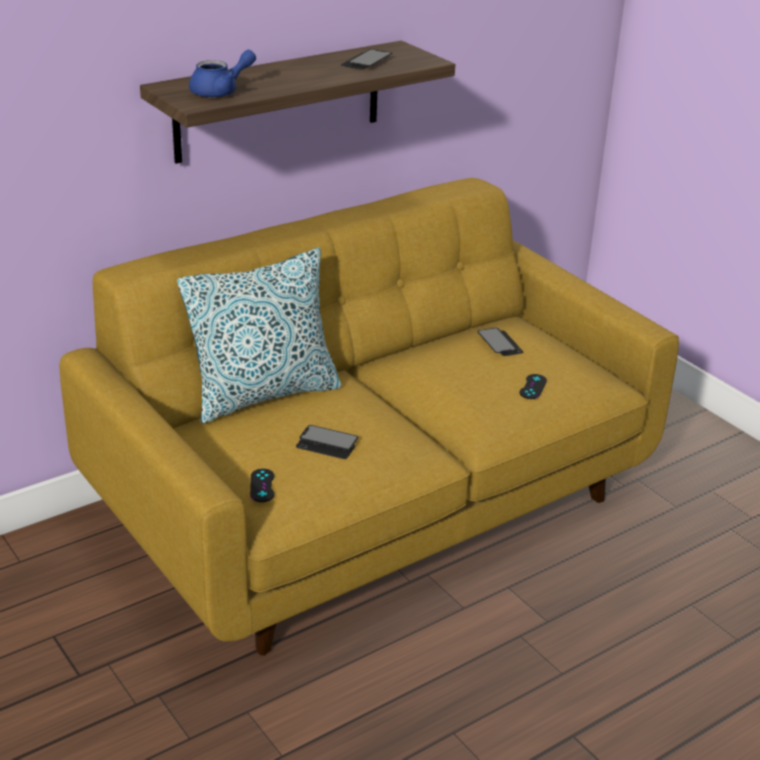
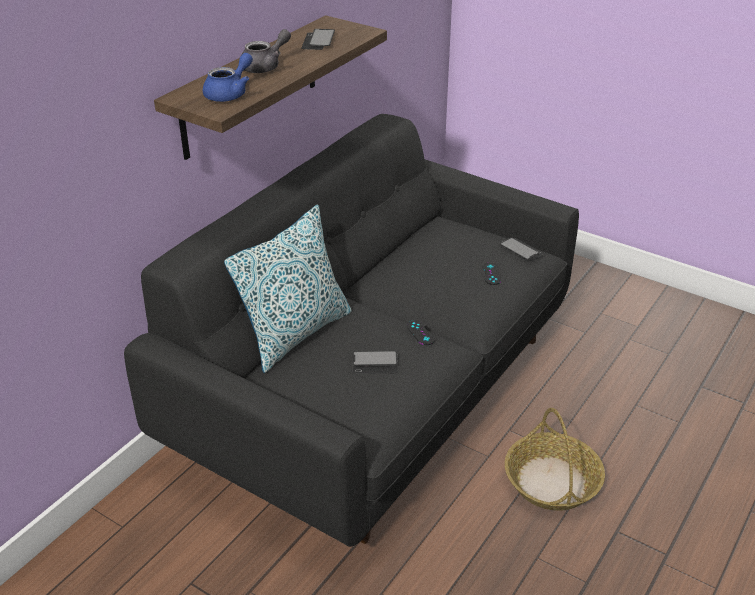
camera: 20 degrees left, 5 degrees up
yellow sofa [60,178,679,655] -> black sofa [124,114,579,547]
black game controller [250,469,274,502] -> black game controller moved to [407,320,435,345]
phone [477,328,523,356] -> phone moved to [500,238,543,260]
none -> grey teapot [242,29,291,73]
none -> basket [505,408,605,511]

